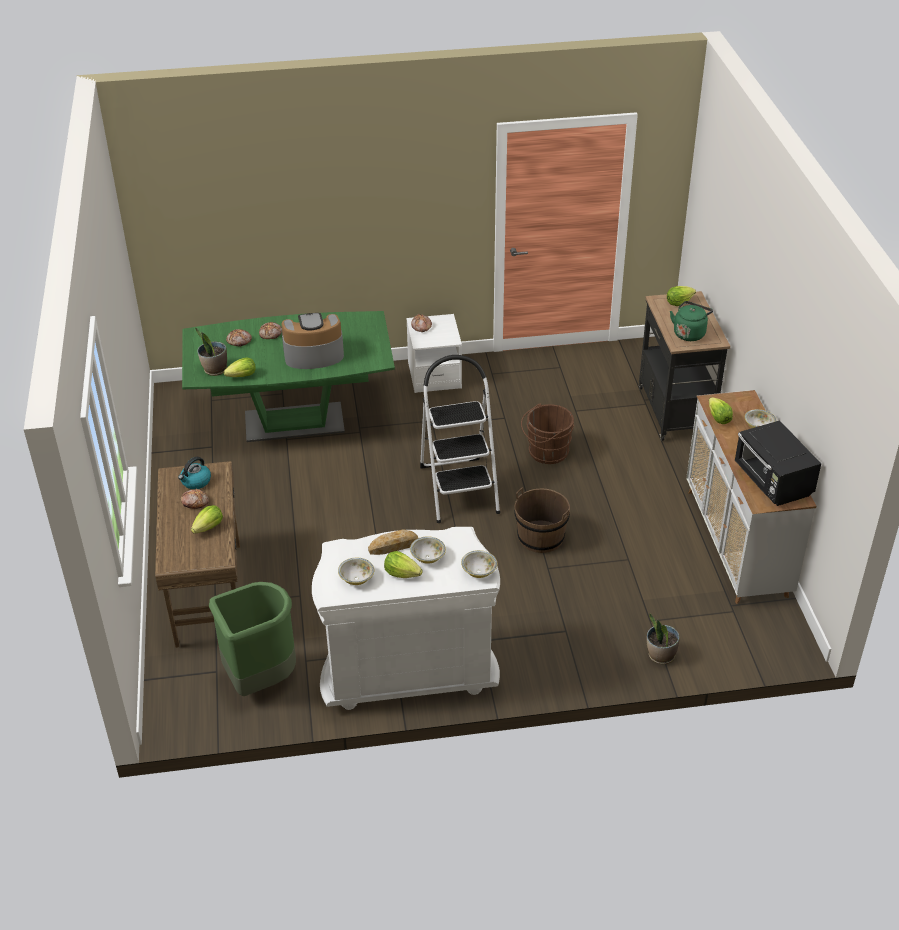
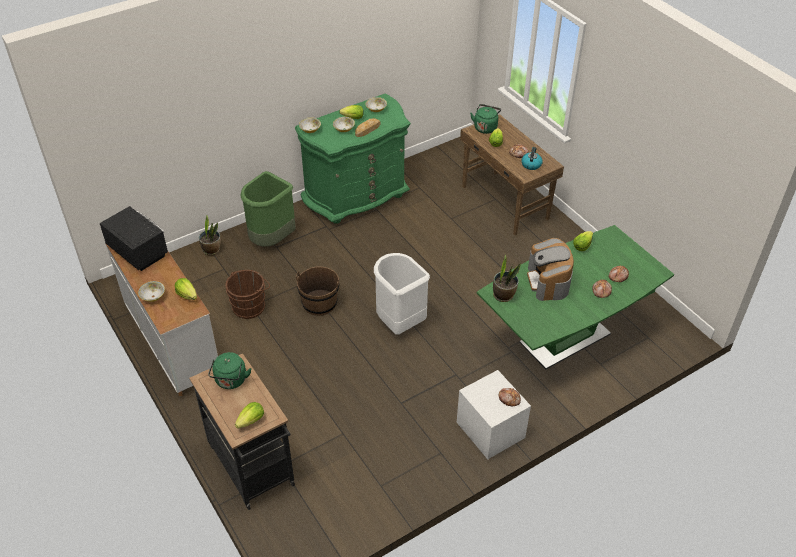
camera: 155 degrees right, 5 degrees up
potted plant [195,327,227,376] -> potted plant moved to [493,255,521,302]
green trash can [209,582,296,696] -> green trash can moved to [240,171,296,247]
coffee machine [281,313,344,369] -> coffee machine turned 120 degrees clockwise [527,238,574,301]
white dresser [312,527,500,710] -> green dresser [295,94,411,224]
step ladder [420,355,500,523] -> white trash can [374,253,430,334]
brown bucket [521,403,574,464] -> brown bucket moved to [225,270,270,319]
none -> green kettle [470,104,501,134]

